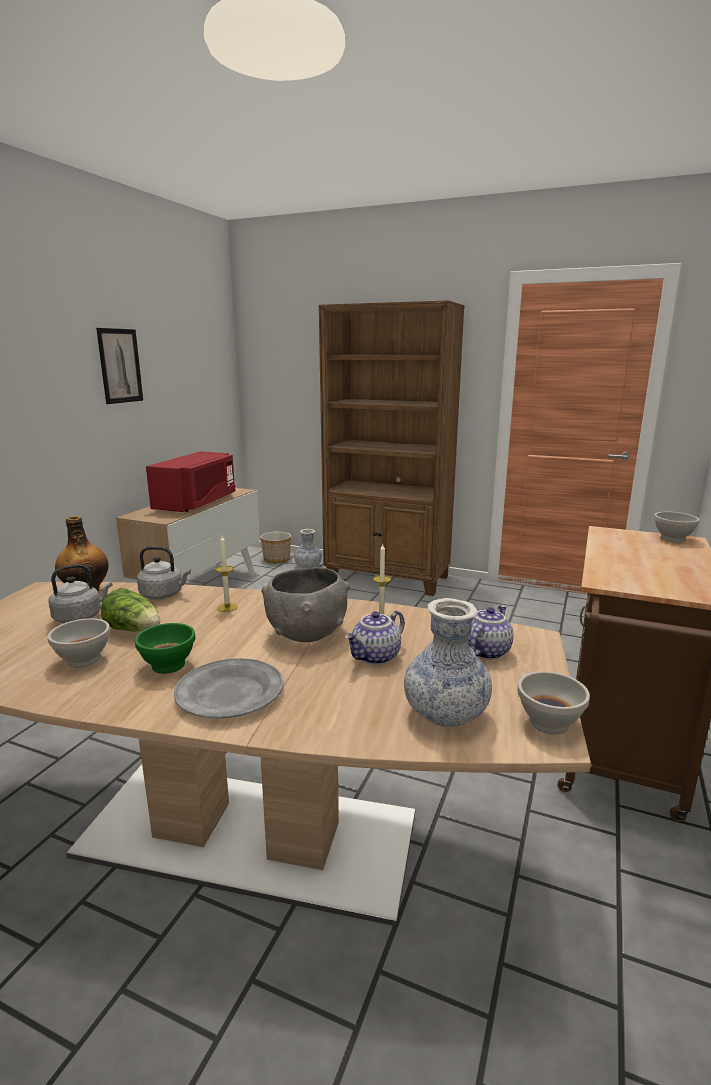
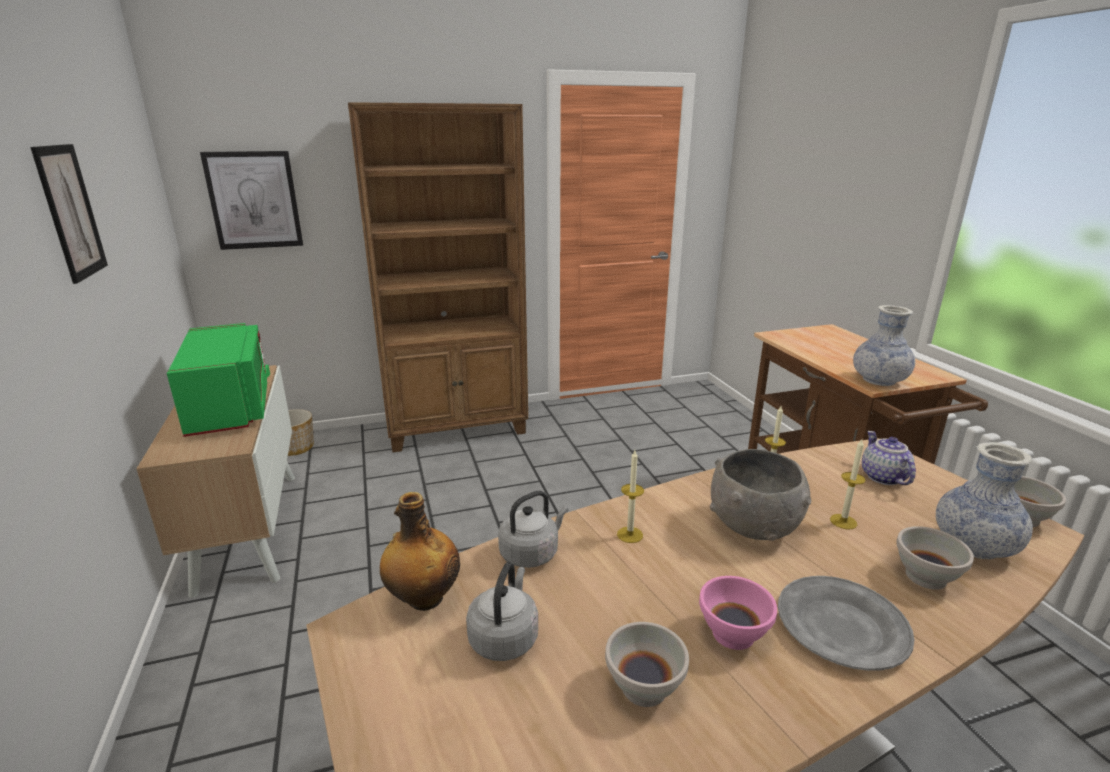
camera: 40 degrees left, 5 degrees up
lettuce [101,588,160,631] -> none
green bowl [135,623,195,674] -> pink bowl [699,576,777,650]
red microwave [146,451,235,512] -> green microwave [167,323,270,437]
vase [294,529,322,568] -> vase moved to [853,305,915,386]
teapot [345,610,405,665] -> candle [830,439,865,529]
white bowl [654,512,700,543] -> white bowl moved to [896,526,974,590]
none -> picture [200,151,303,250]

